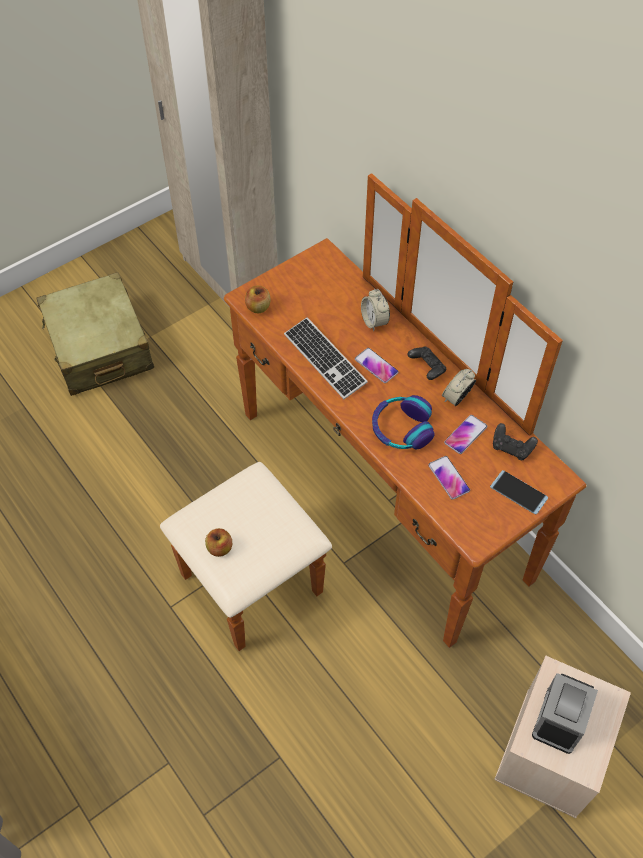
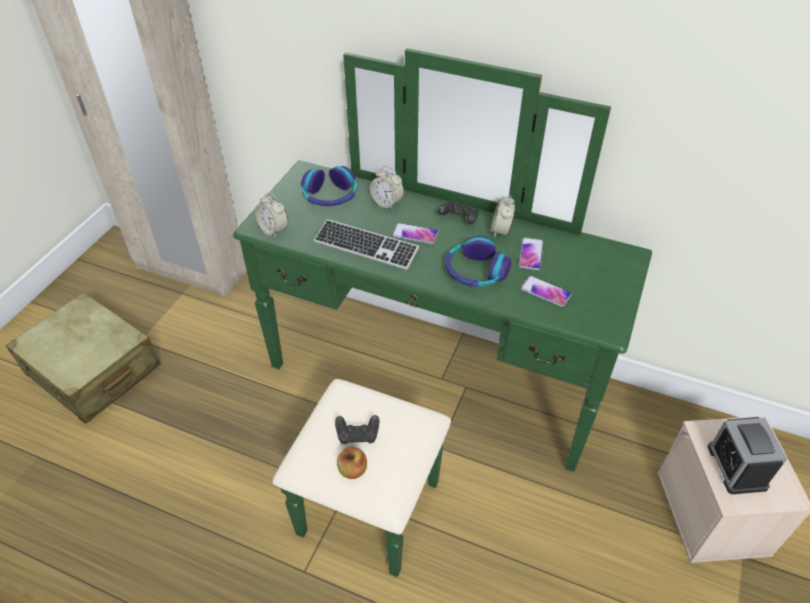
camera: 30 degrees left, 10 degrees down
brown dresser [160,173,586,651] -> green dresser [233,48,652,577]
apple [245,286,271,313] -> alarm clock [255,192,288,238]
phone [490,470,548,515] -> none
black game controller [493,423,538,460] -> black game controller moved to [335,415,379,444]
none -> headphones [301,166,357,206]

